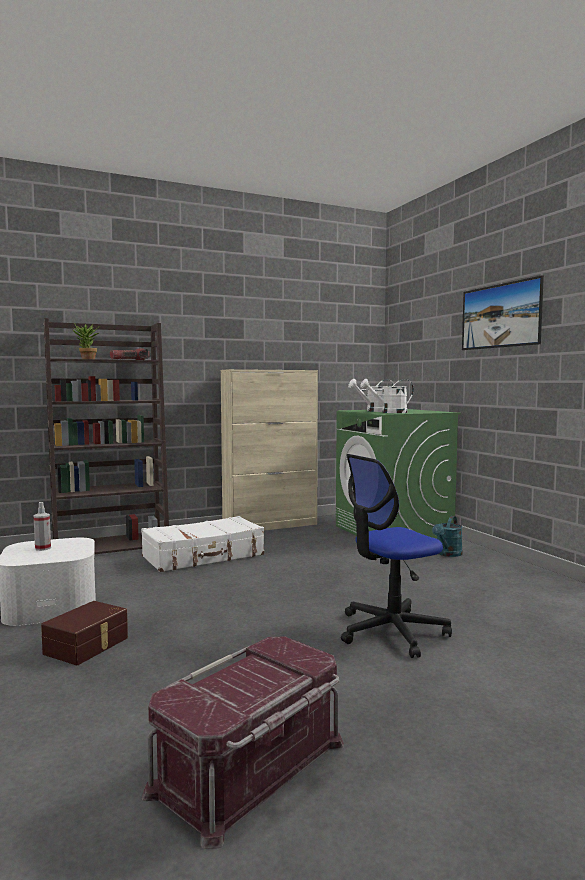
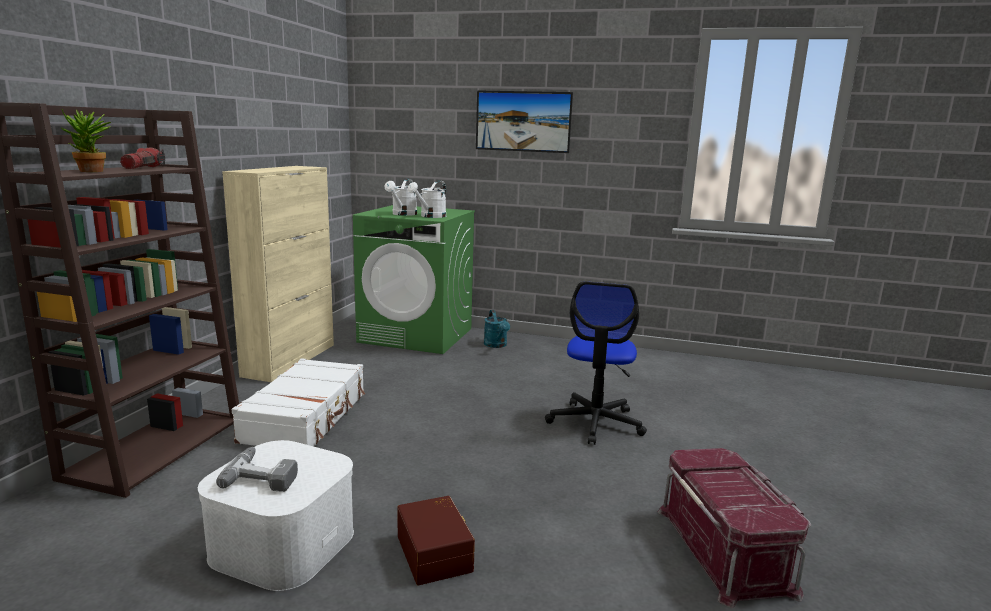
camera: 50 degrees left, 10 degrees up
spray bottle [34,502,51,551] -> power drill [216,447,298,492]

